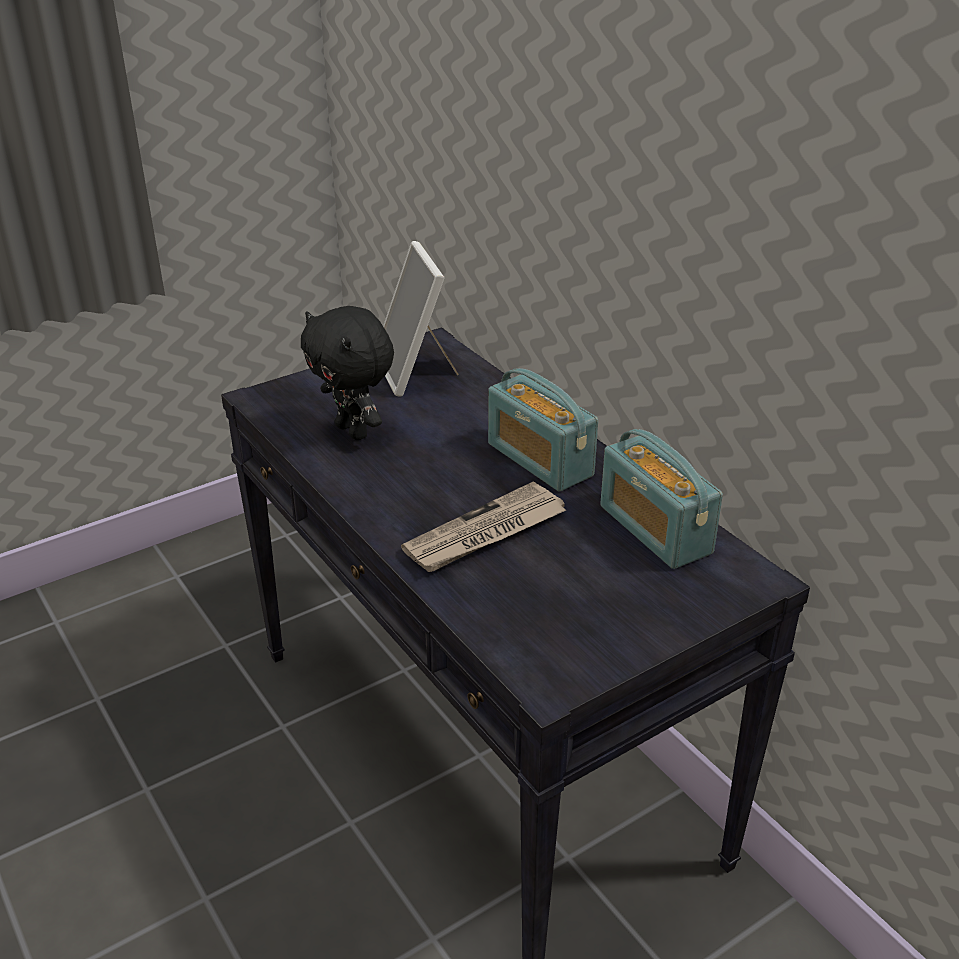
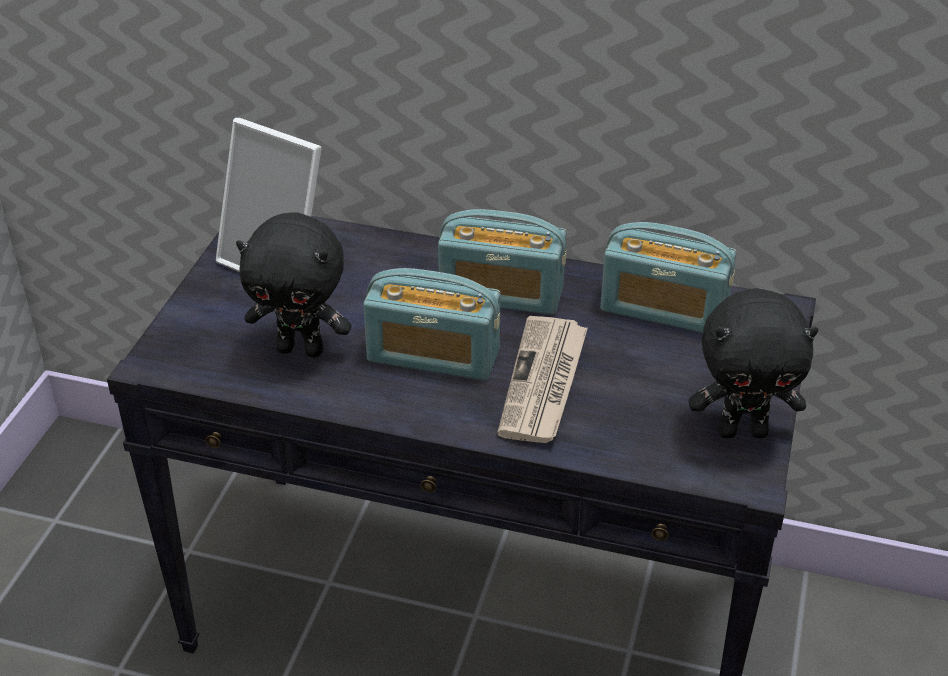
camera: 40 degrees left, 5 degrees up
none -> radio [363,268,501,380]
none -> black plush toy [689,288,818,438]

